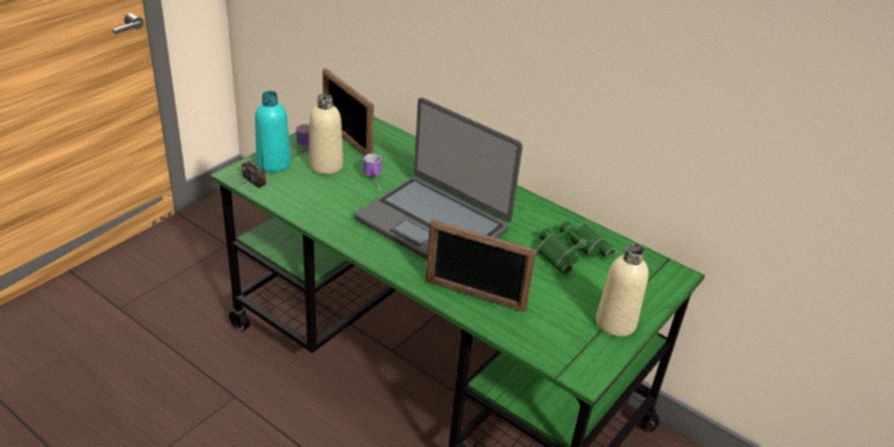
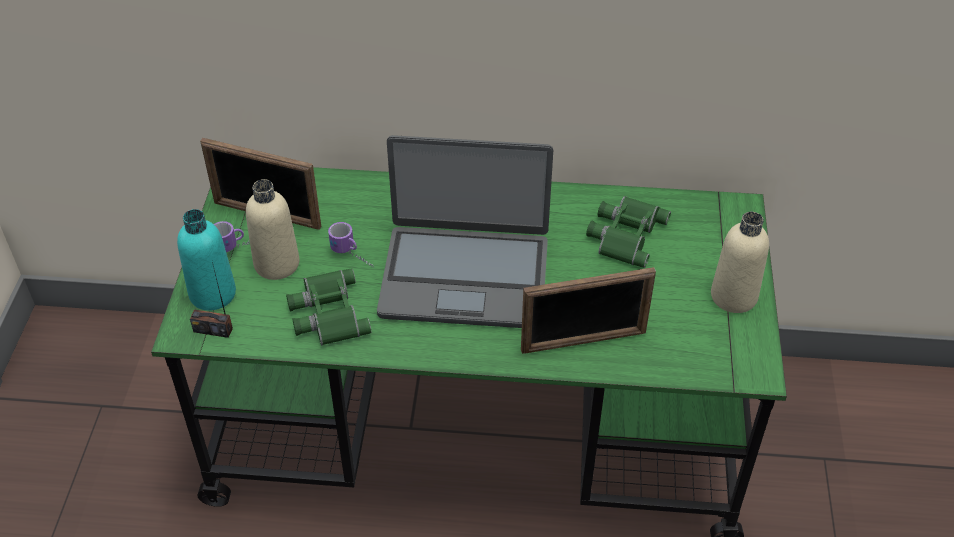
camera: 30 degrees left, 10 degrees up
none -> green binoculars [286,268,371,345]

